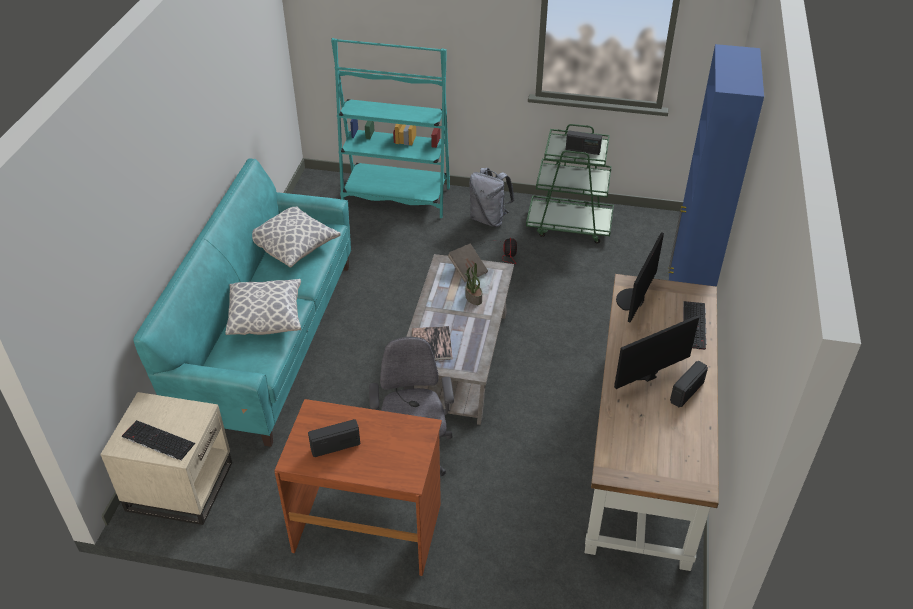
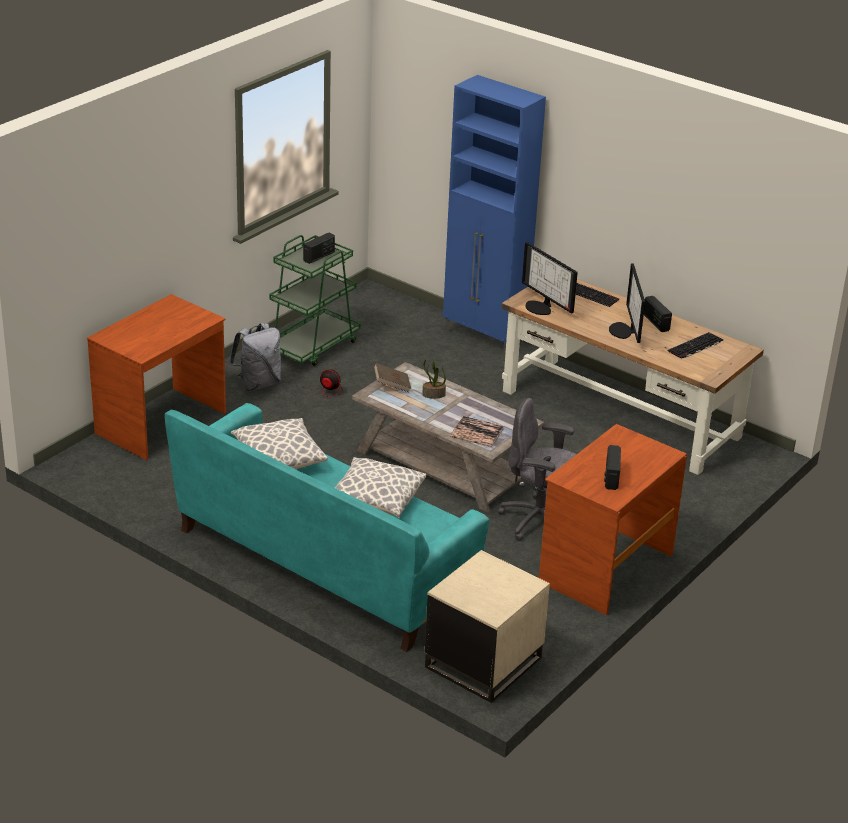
camera: 65 degrees left, 10 degrees down
keyboard [122,420,195,460] -> keyboard moved to [667,332,723,359]
turquoise bookcase [331,38,450,218] -> brown desk [87,294,226,460]

